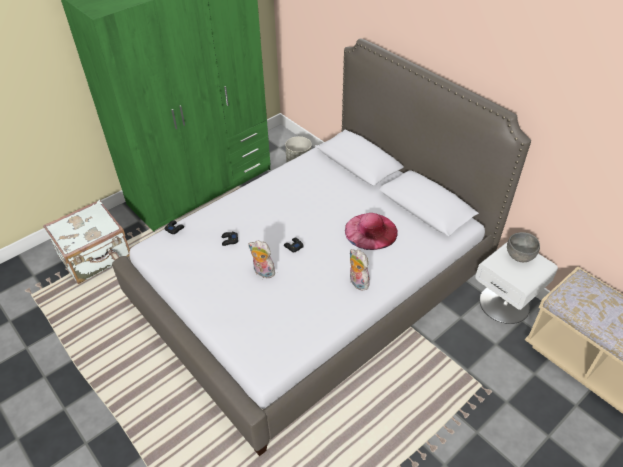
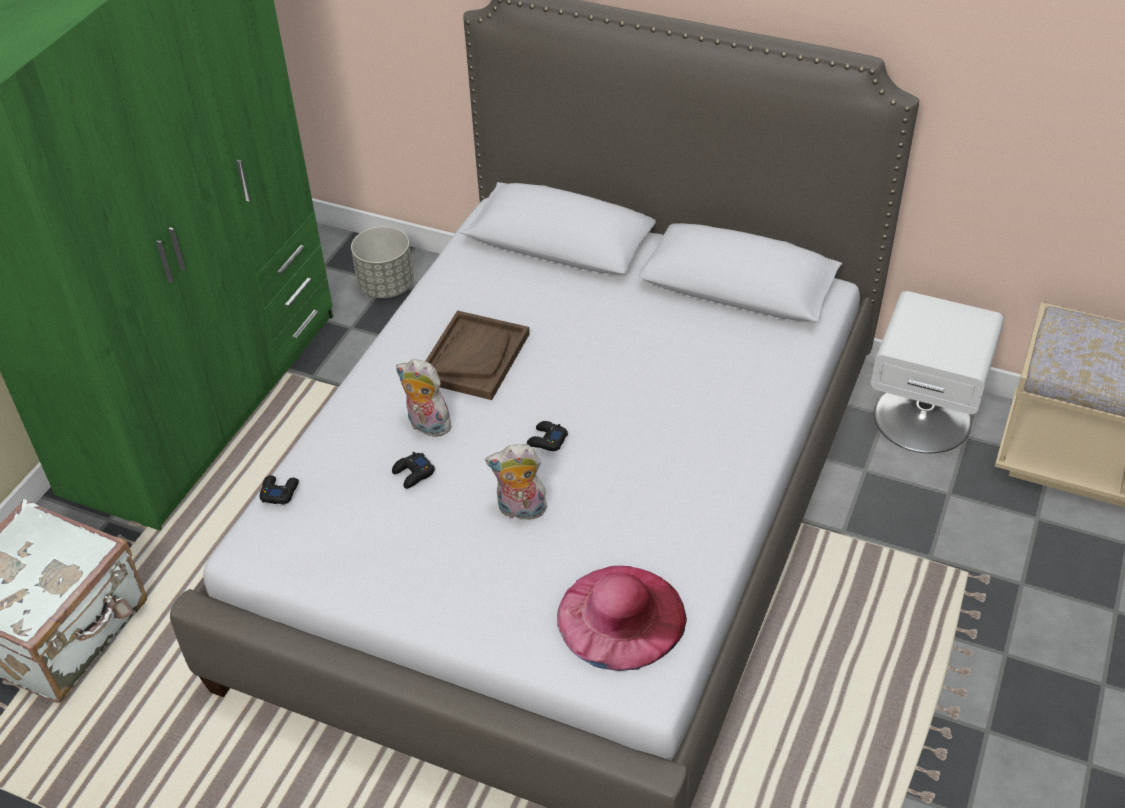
camera: 25 degrees left, 0 degrees up
pink hat [345,213,398,250] -> pink hat moved to [557,566,687,671]
plush toy [350,249,370,291] -> plush toy moved to [396,359,451,437]
grey bowl [507,232,540,262] -> none
none -> brown tray [426,310,530,400]

